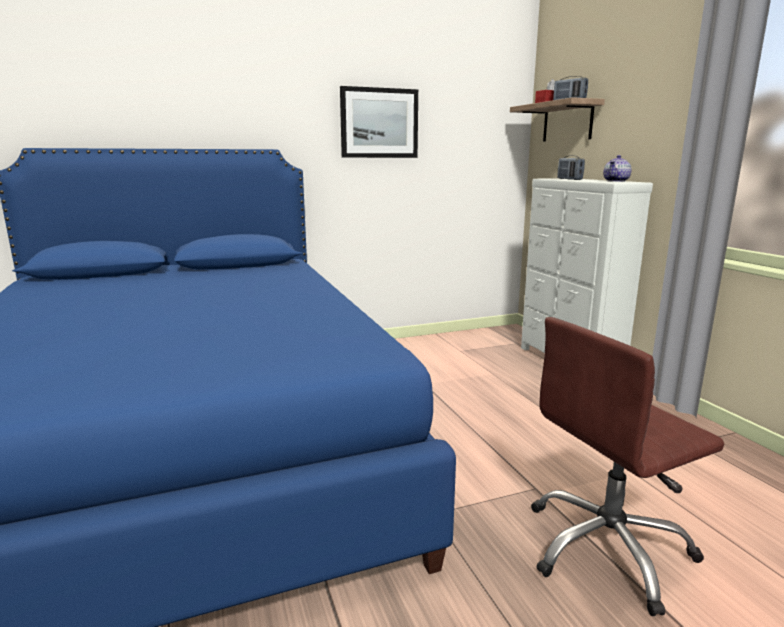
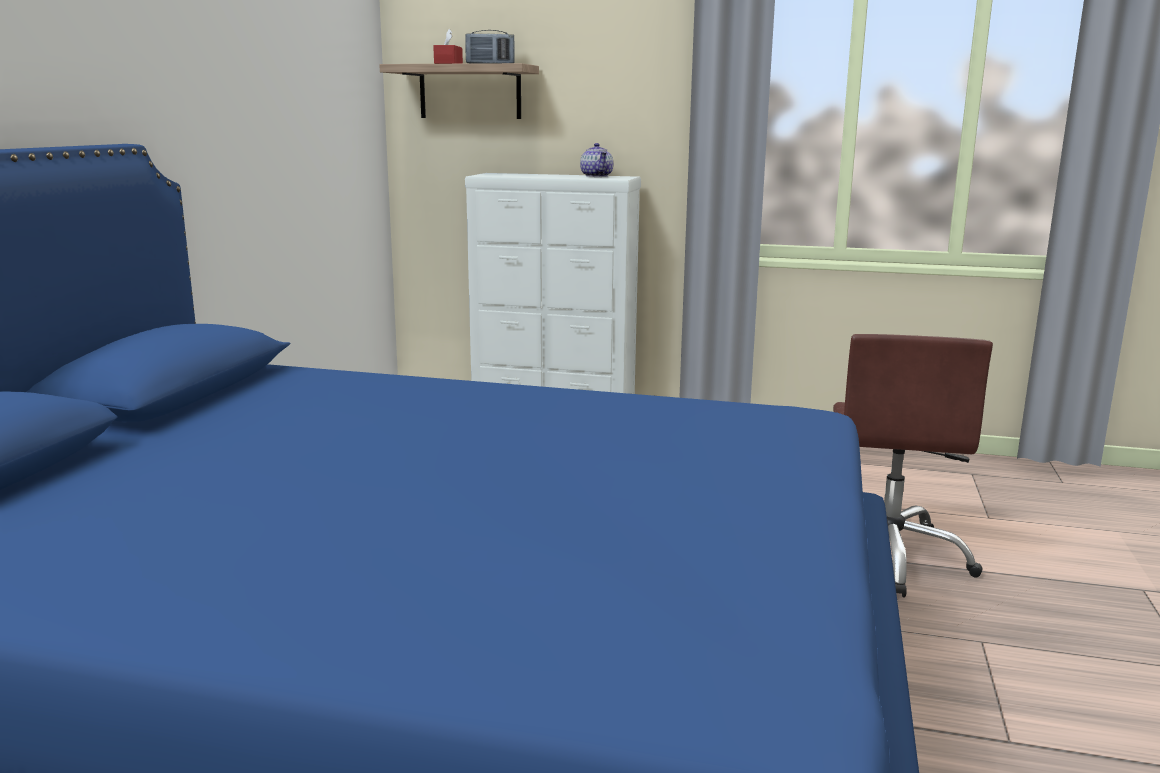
camera: 55 degrees left, 0 degrees up
picture [340,86,418,158] -> none
radio [557,155,585,180] -> none

